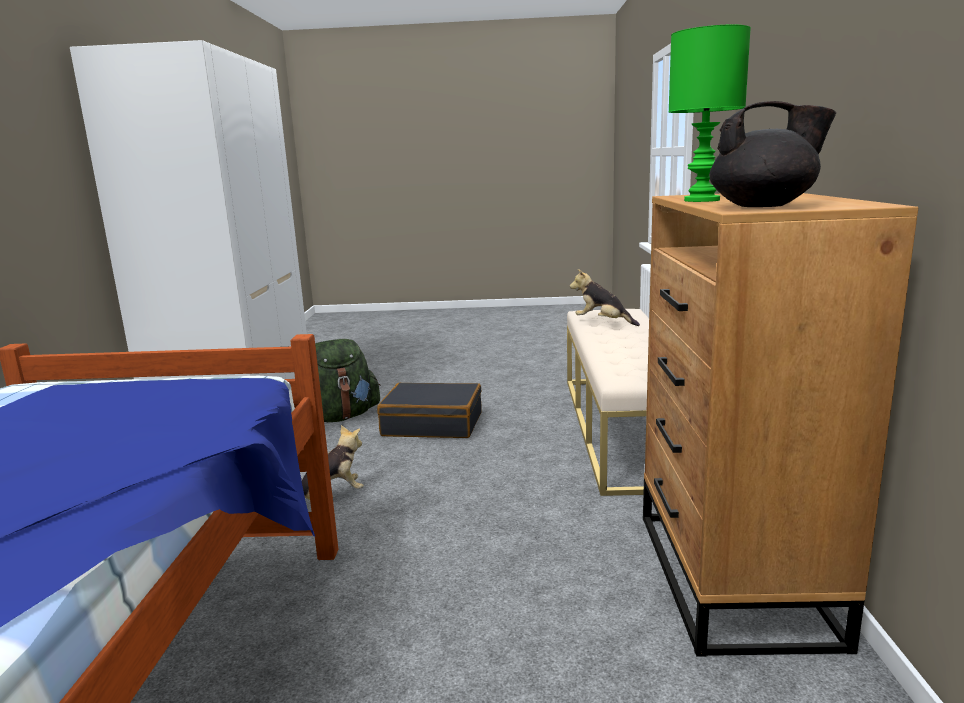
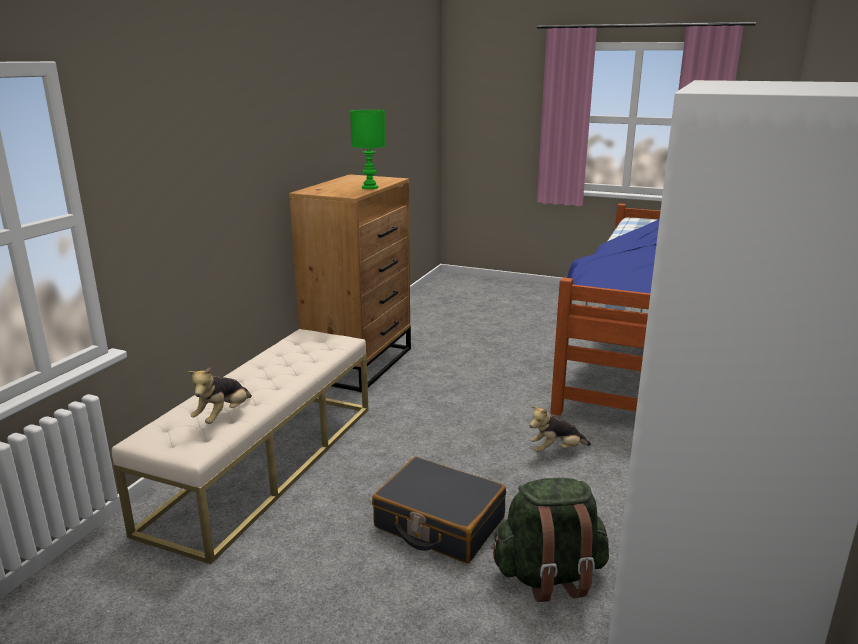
camera: 160 degrees left, 5 degrees up
plush toy [570,269,640,326] -> plush toy turned 60 degrees clockwise [188,367,252,424]
black teapot [710,101,836,207] -> none

